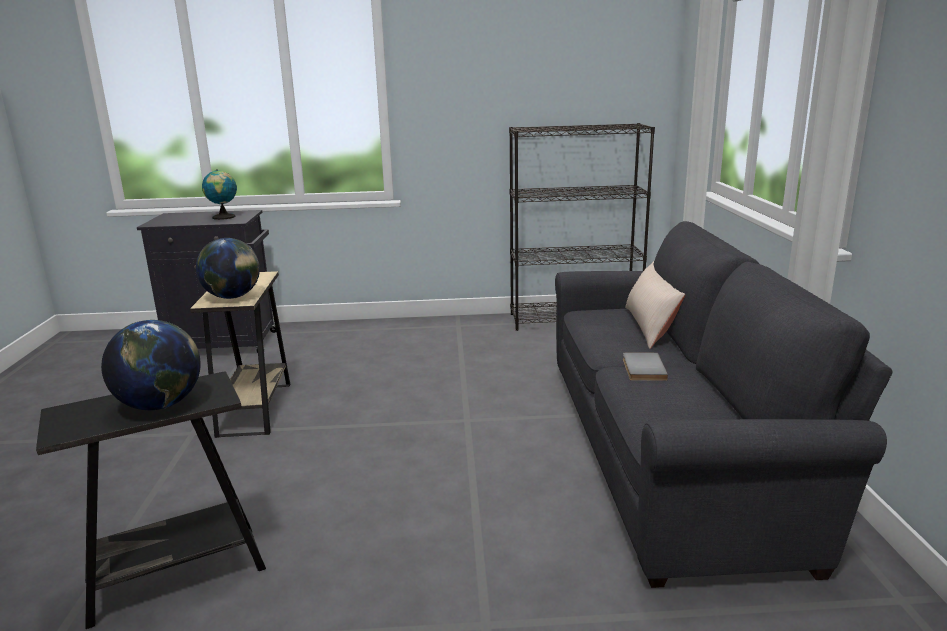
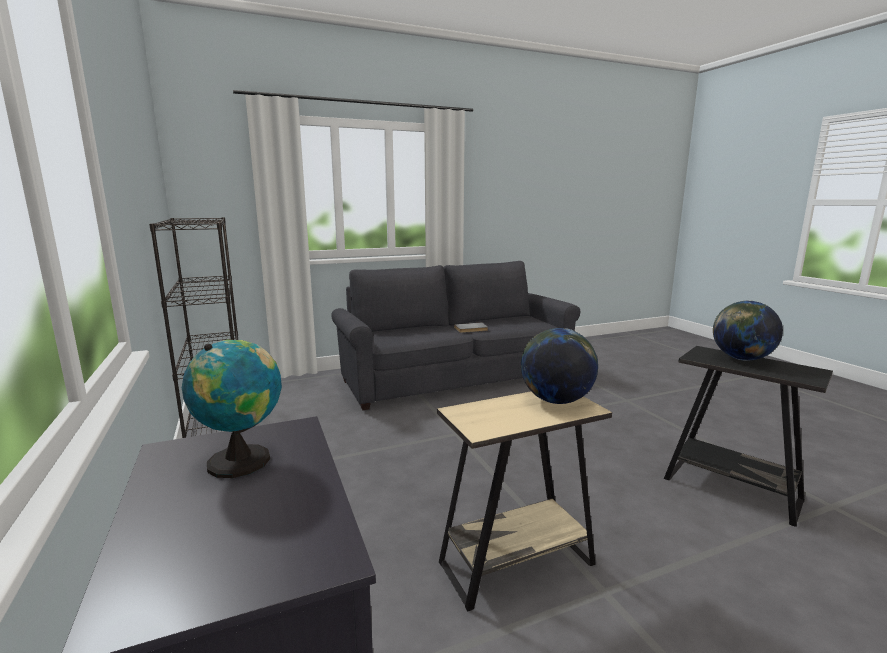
camera: 110 degrees left, 5 degrees down
beige pillow [625,261,685,349] -> none

